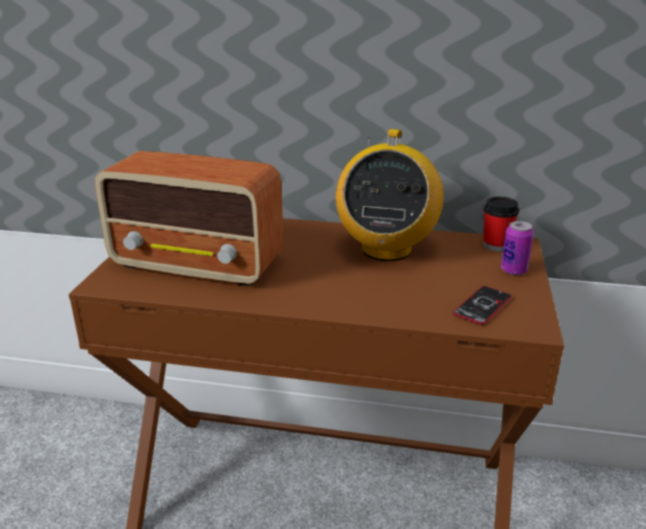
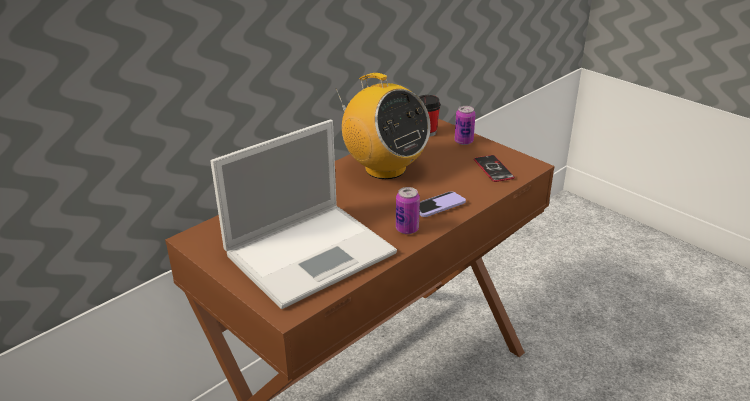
camera: 55 degrees left, 5 degrees up
radio [95,151,283,287] -> laptop [210,120,397,309]
none -> can [396,187,420,234]
none -> phone [419,191,466,217]

